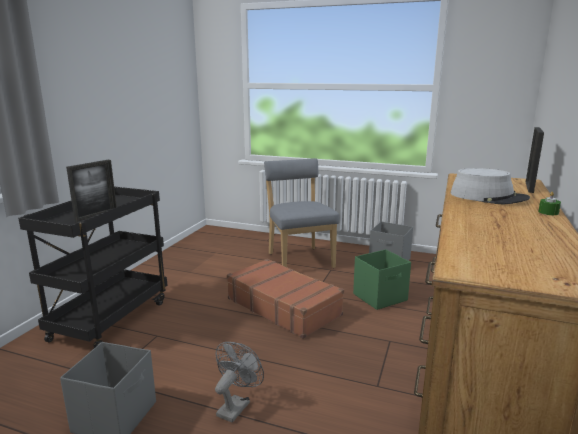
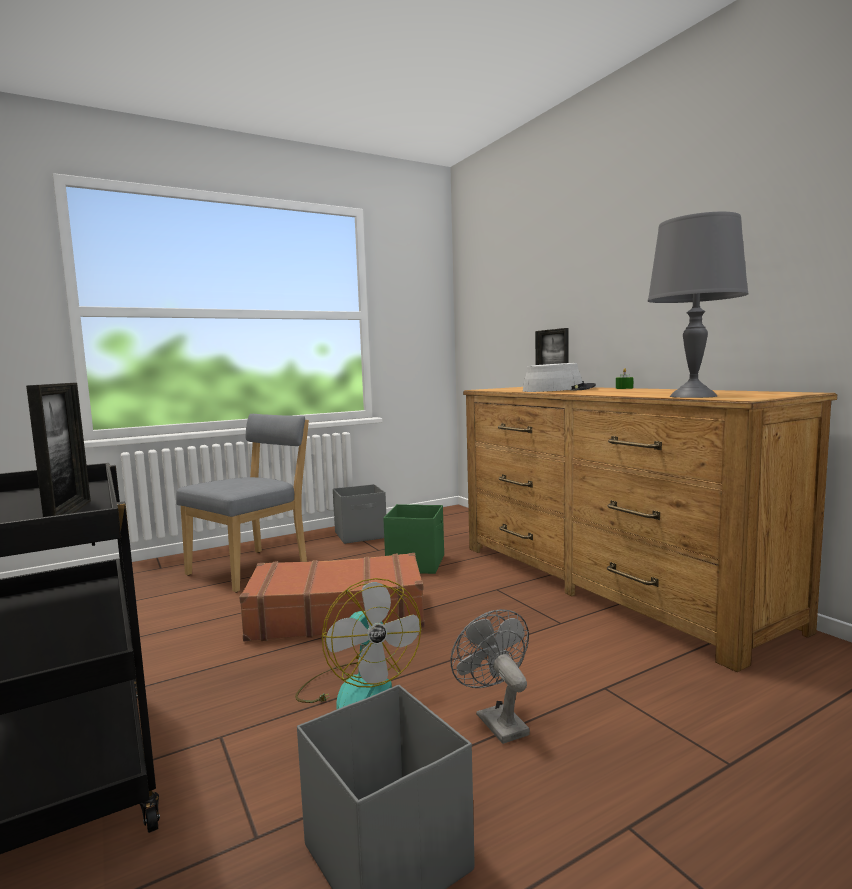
camera: 50 degrees left, 10 degrees down
grey chair [264,158,339,268] -> grey chair turned 105 degrees clockwise [176,414,309,593]
none -> fan [295,578,421,709]
none -> grey table lamp [648,211,749,398]

